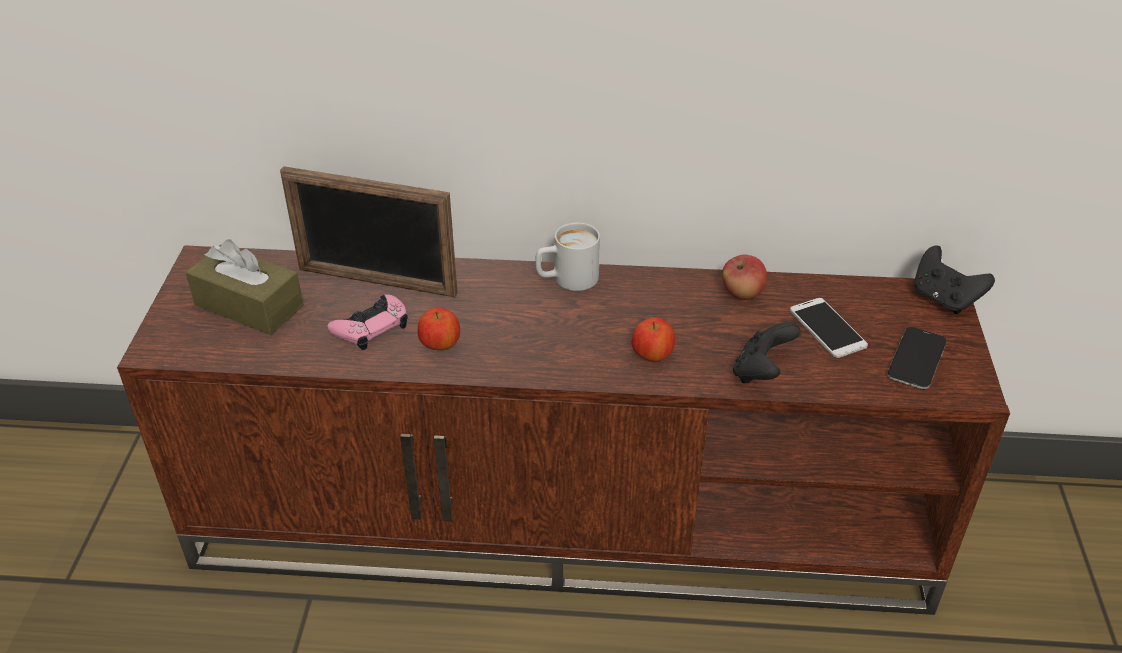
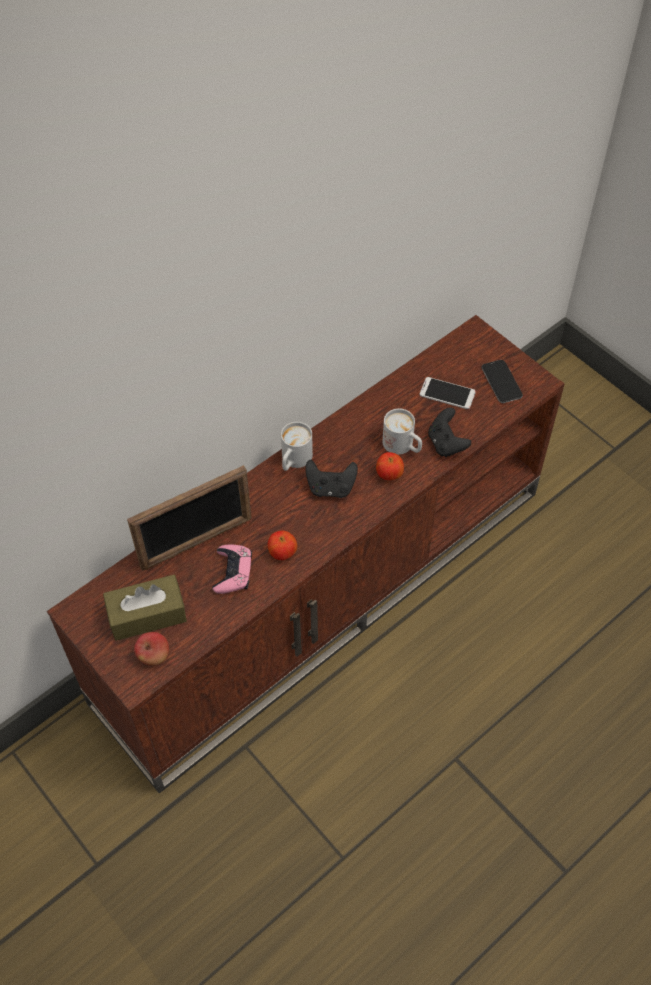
camera: 45 degrees left, 15 degrees up
apple [722,255,767,300] -> apple moved to [134,632,169,666]
black game controller [914,246,995,314] -> black game controller moved to [305,460,358,498]
none -> white mug [383,408,422,455]

